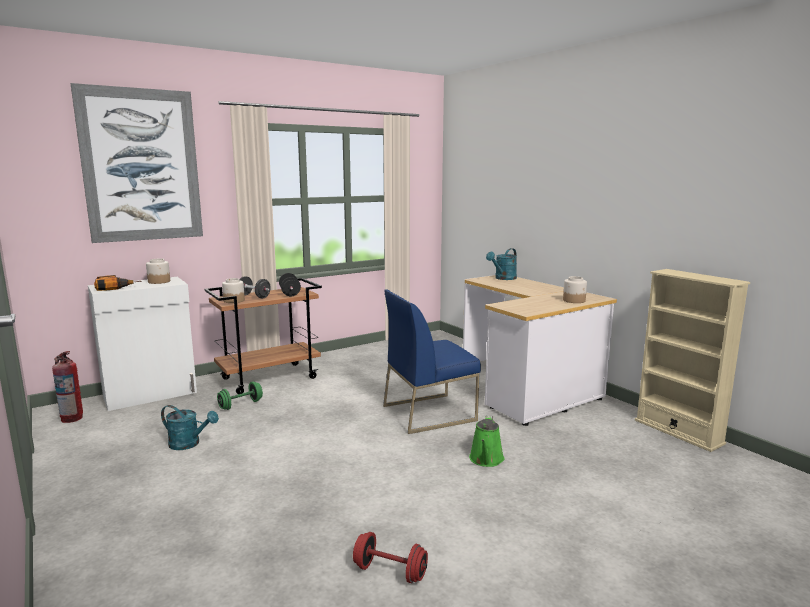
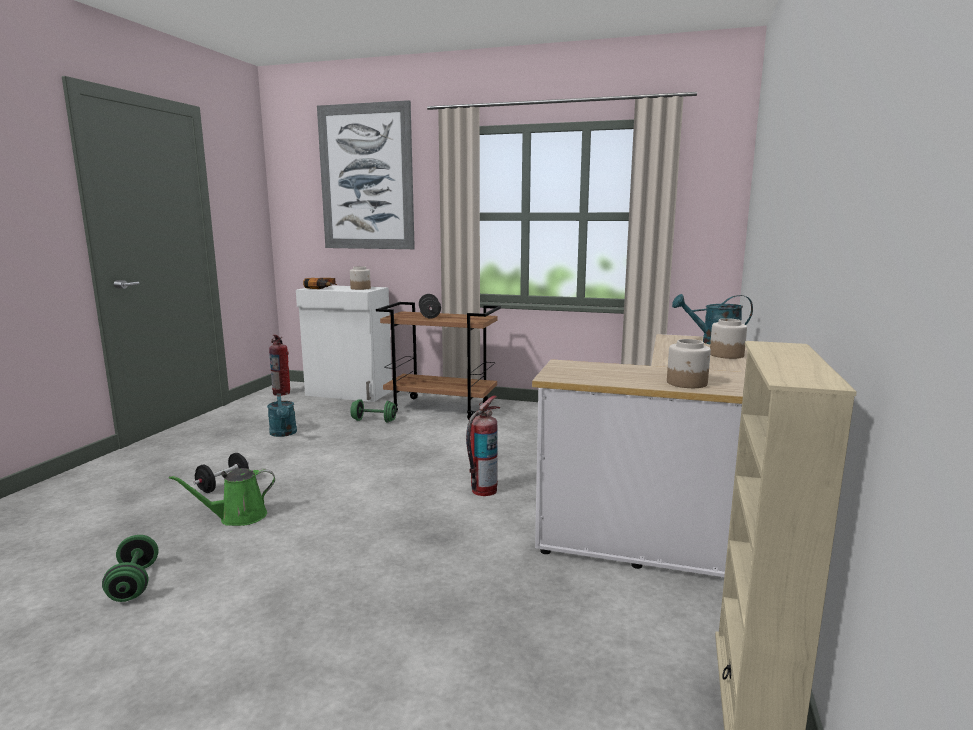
camera: 50 degrees right, 0 degrees up
jar [222,278,245,303] -> jar moved to [710,318,747,359]
black dumbbell [279,273,301,296] -> black dumbbell moved to [194,453,249,493]
red dumbbell [353,532,428,583] -> green dumbbell [102,535,159,602]
blue chair [383,289,481,434] -> fire extinguisher [466,395,501,496]
green watering can [469,416,504,467] -> green watering can moved to [169,468,275,526]

